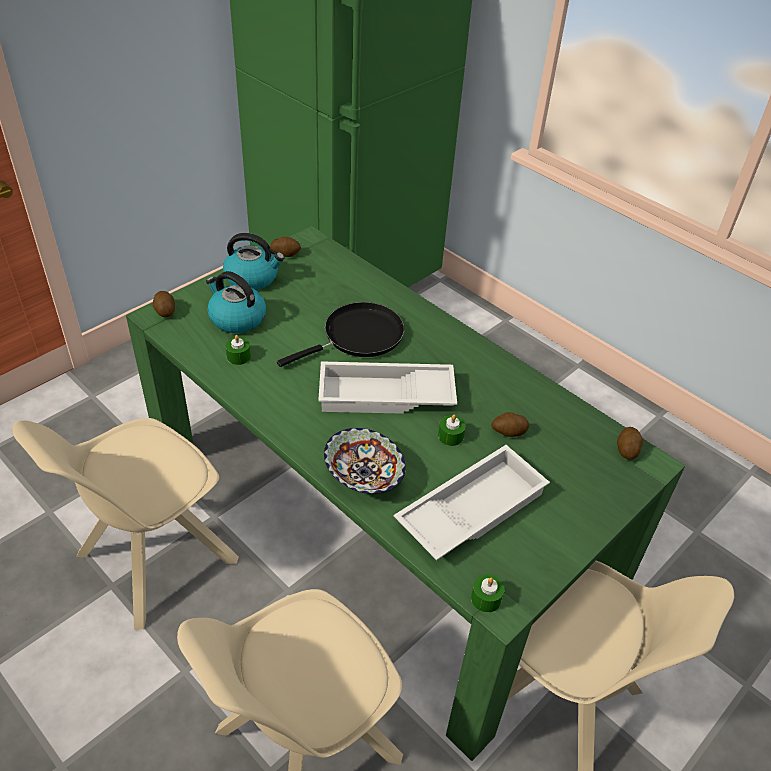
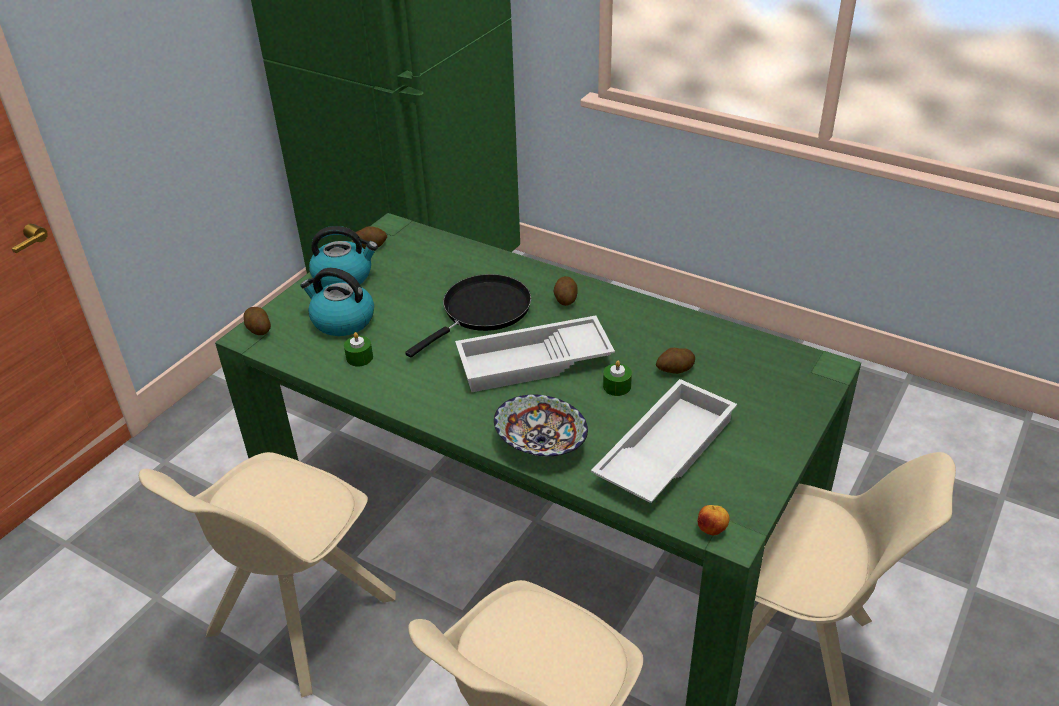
camera: 10 degrees left, 5 degrees down
green candle [471,574,505,612] -> apple [697,505,730,536]
potato [617,427,643,460] -> potato moved to [553,276,578,306]

